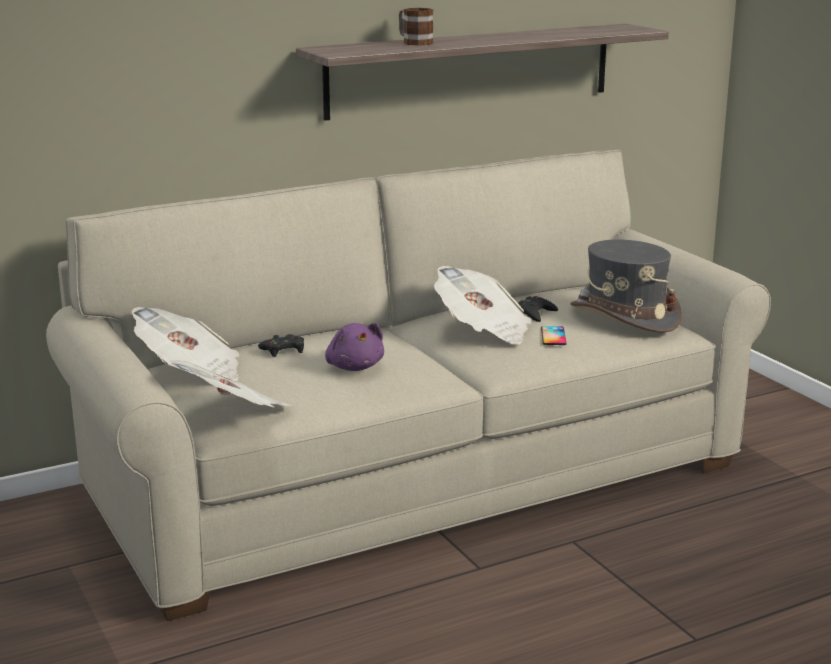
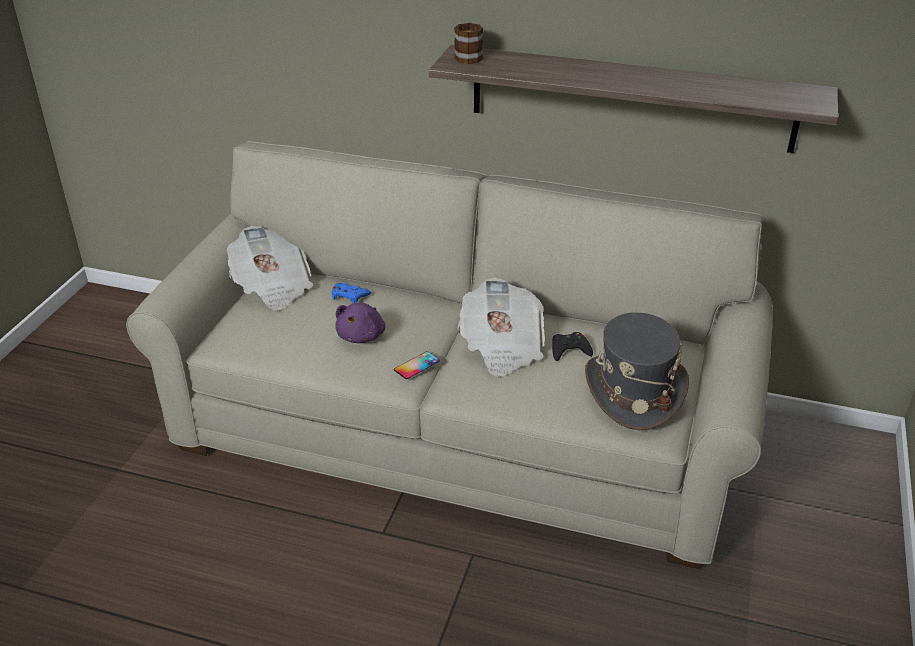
camera: 45 degrees right, 15 degrees up
newspaper [167,360,292,407] -> none
black game controller [258,334,304,357] -> blue game controller [332,282,371,303]
mug [399,8,433,46] -> mug moved to [454,22,483,64]
phone [541,326,566,345] -> phone moved to [394,351,440,379]

